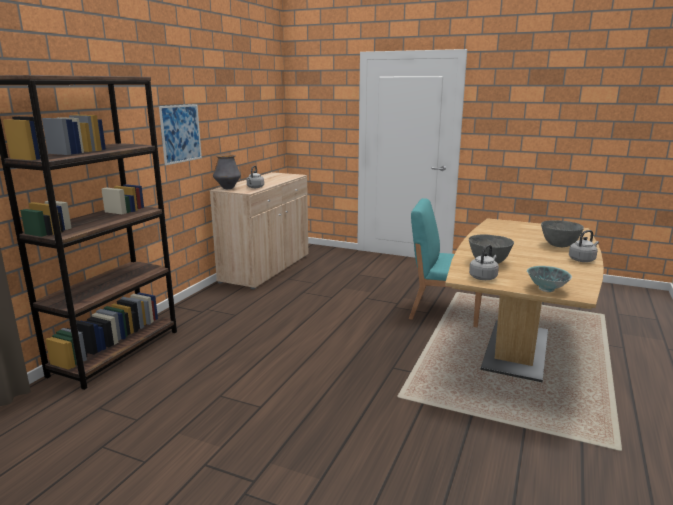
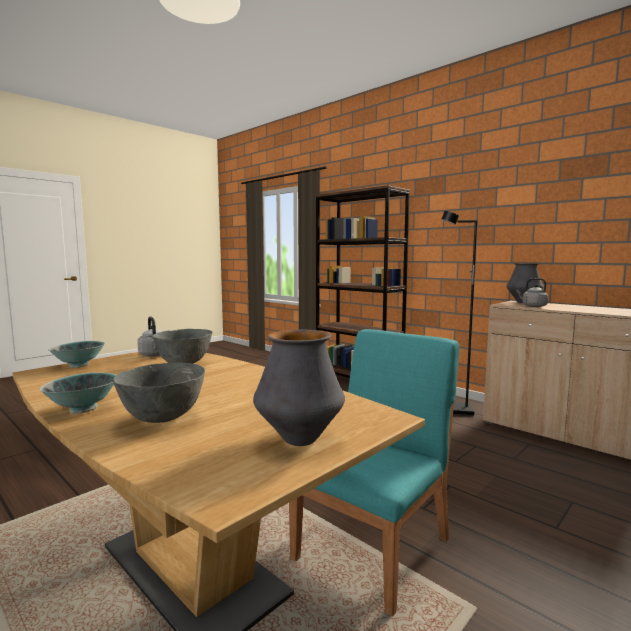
camera: 110 degrees right, 10 degrees down
picture [159,104,202,165] -> none
grey kettle [569,230,599,262] -> bowl [40,372,116,414]
none -> vase [253,330,345,446]
none -> black floor lamp [442,211,477,416]

